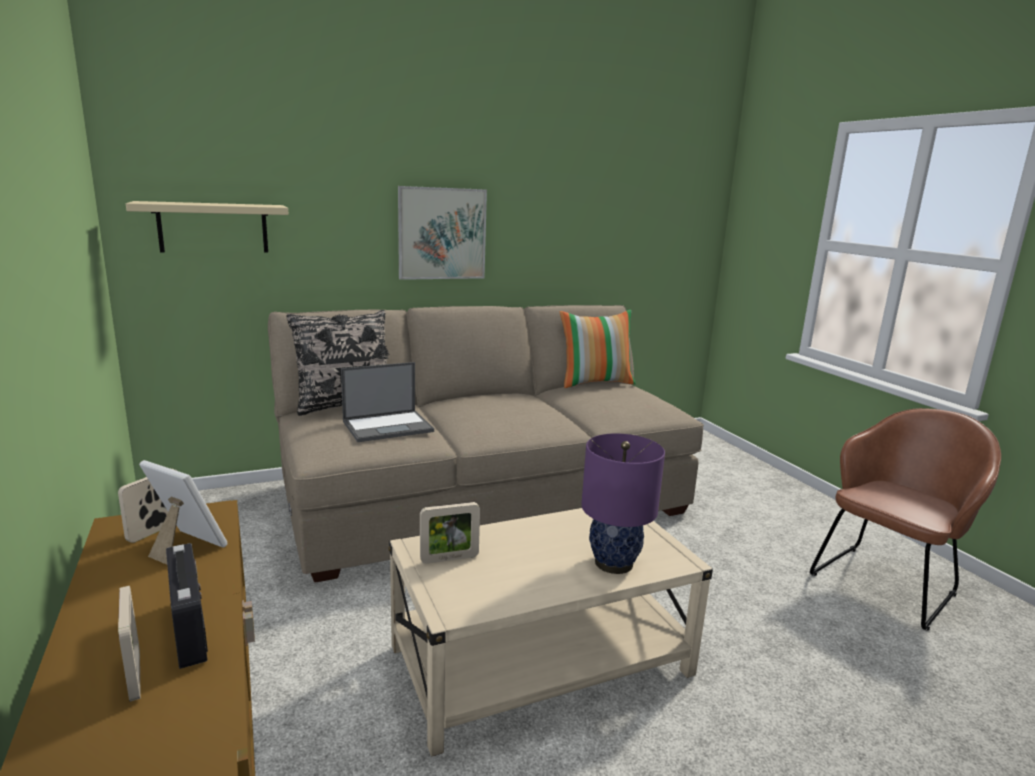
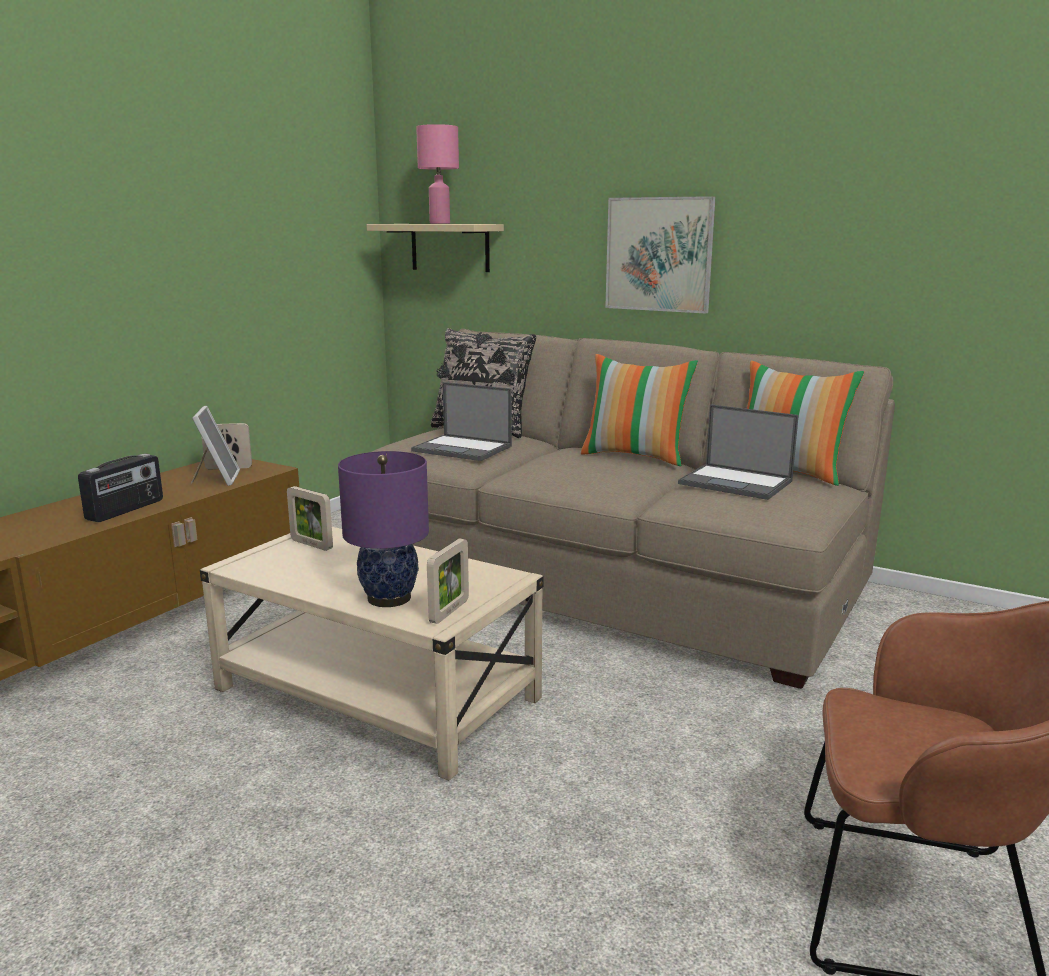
camera: 55 degrees right, 0 degrees up
picture frame [118,586,141,702] -> picture frame moved to [427,538,469,624]
none -> pink table lamp [416,124,459,224]
none -> pillow [581,354,698,466]
none -> laptop [678,404,799,500]

